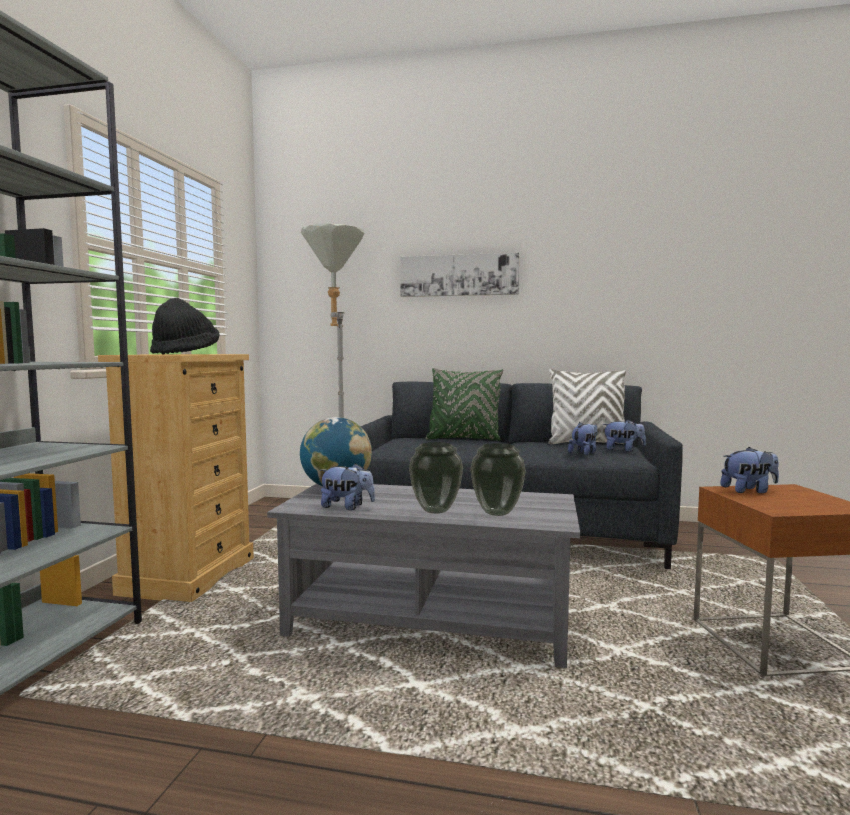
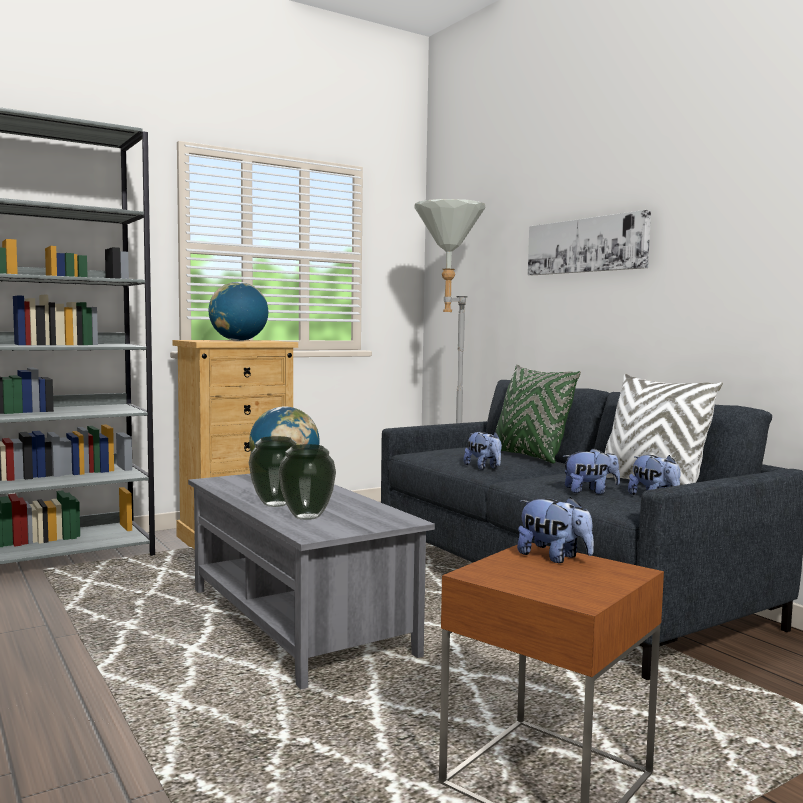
camera: 45 degrees right, 0 degrees up
black hat [150,298,220,355] -> globe [209,282,268,341]
plush toy [319,463,375,510] -> plush toy moved to [464,432,502,470]

